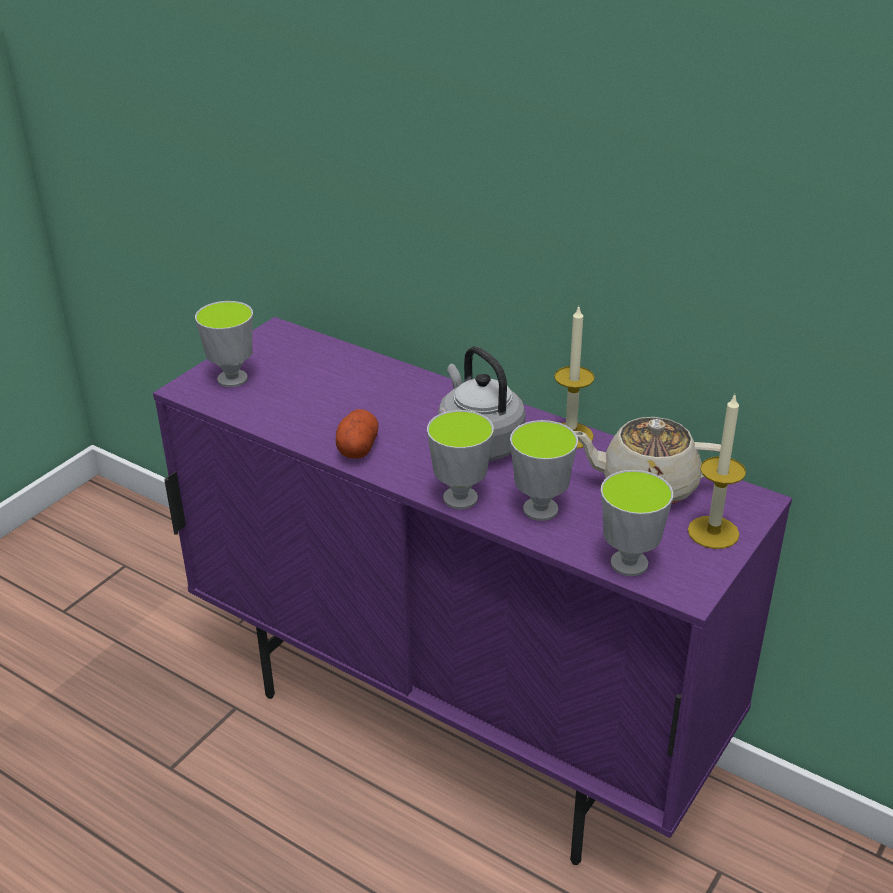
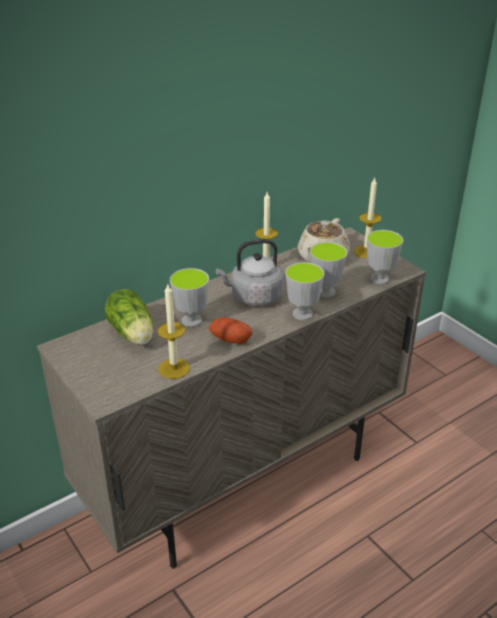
camera: 70 degrees left, 0 degrees up
purple cabinet [153,317,792,865] -> beige cabinet [37,227,426,569]
cup [195,301,253,387] -> cup moved to [170,268,209,327]
none -> lettuce [105,289,153,345]
none -> candle [157,284,190,379]

